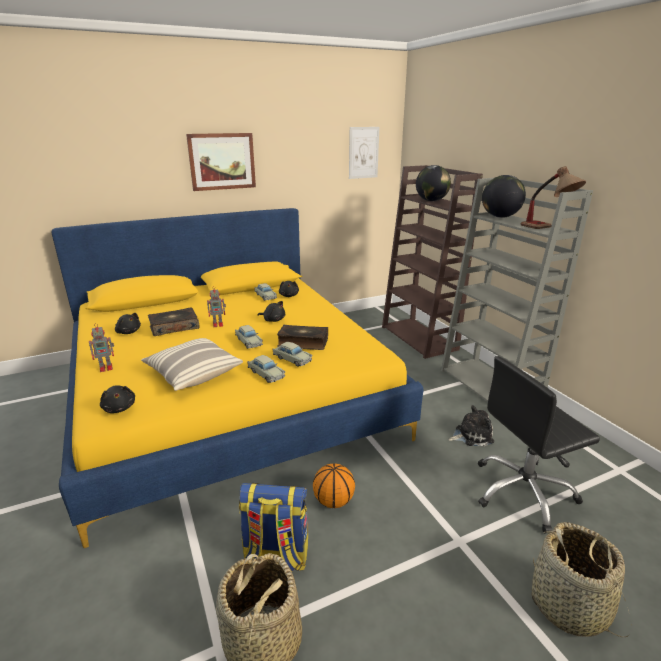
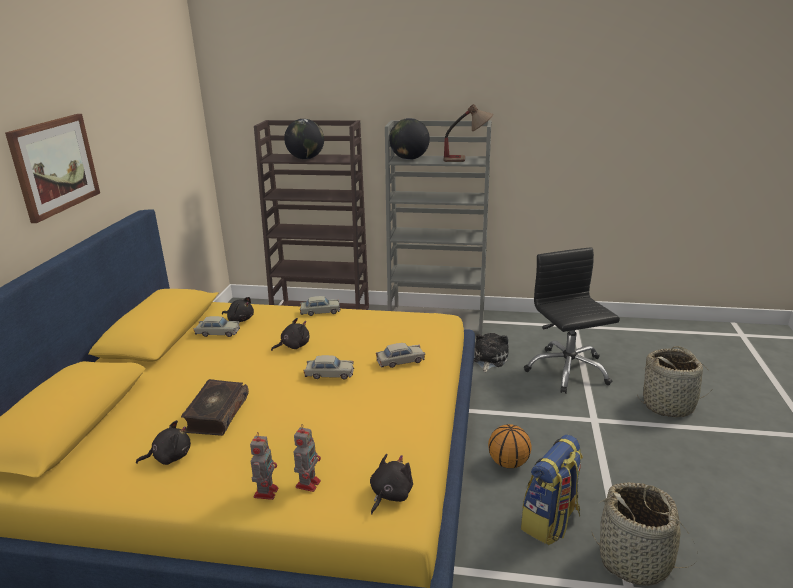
camera: 55 degrees left, 0 degrees up
black plush toy [100,385,135,413] -> black plush toy turned 60 degrees counterclockwise [370,454,413,514]
pillow [141,338,243,391] -> none
toy robot [207,286,226,327] -> toy robot moved to [294,424,321,492]
beige toy car [247,355,285,383] -> beige toy car moved to [300,296,340,316]
book [277,325,328,350] -> none
picture [349,127,379,179] -> none
black office chair [478,356,600,532] -> black office chair turned 150 degrees clockwise [524,247,620,394]

